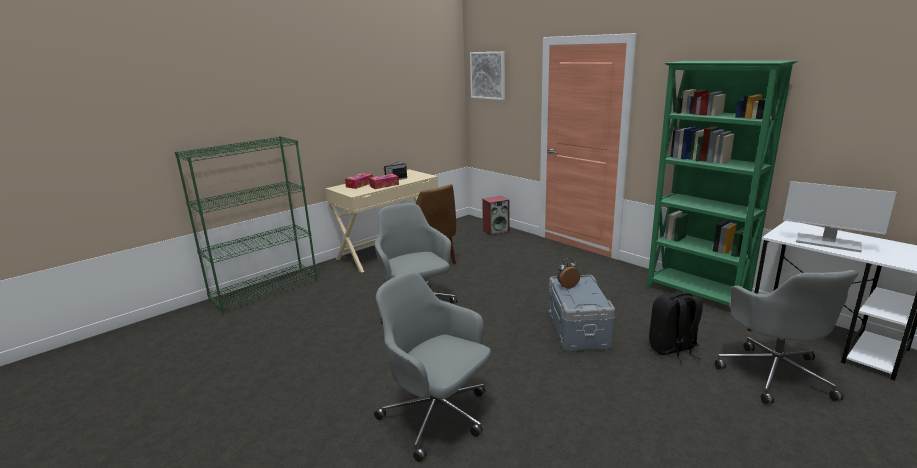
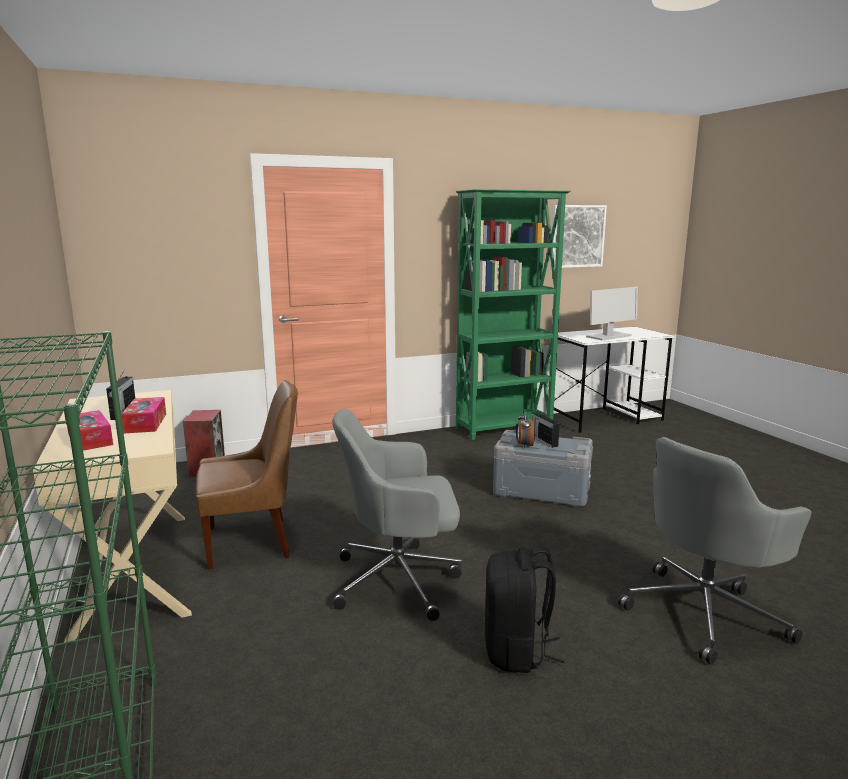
camera: 70 degrees left, 5 degrees down
picture [470,52,505,100] -> picture moved to [550,205,607,268]
black backpack [649,292,703,364] -> black backpack moved to [485,546,564,673]
grey office chair [715,270,858,404] -> none
none -> radio [533,413,560,448]

